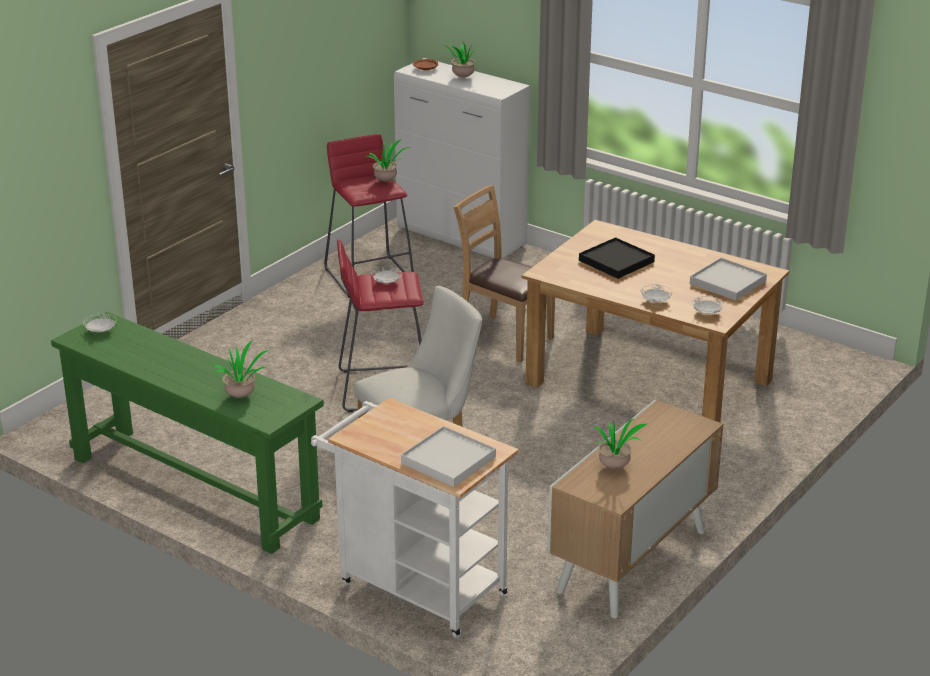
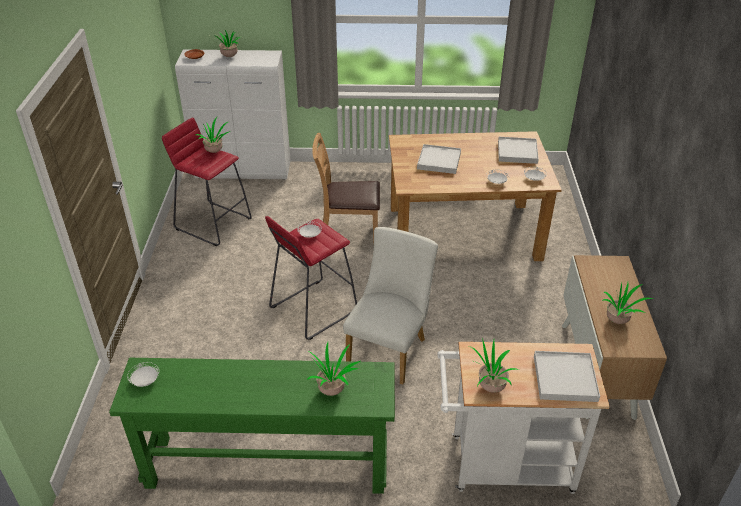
camera: 35 degrees left, 10 degrees up
black tray [579,237,655,279] -> white tray [417,144,461,174]
none -> potted plant [469,338,519,393]

